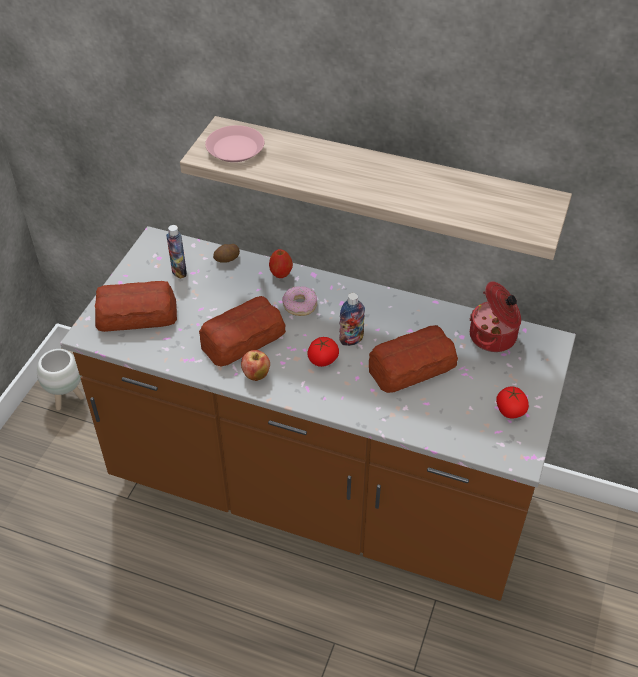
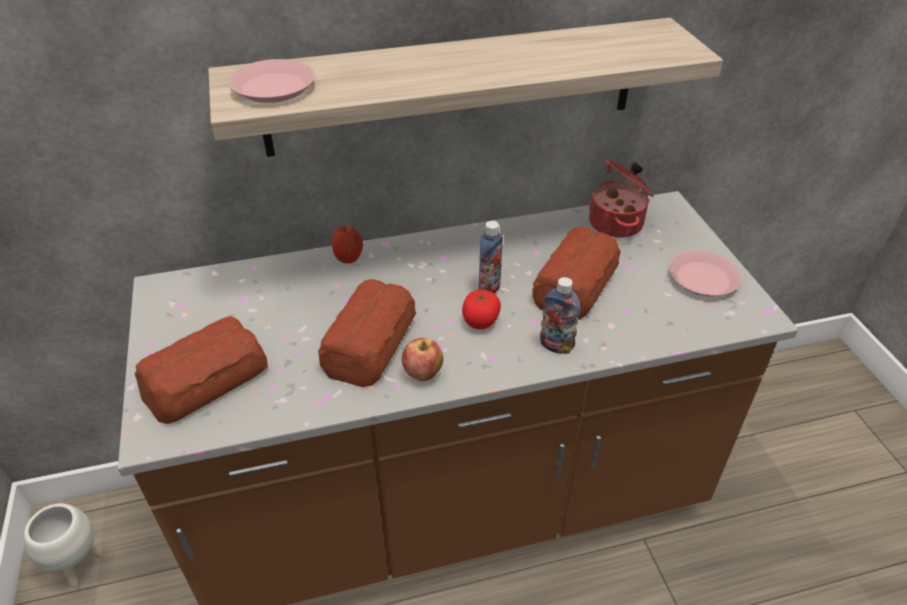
camera: 35 degrees left, 5 degrees down
bottle [166,225,187,279] -> bottle moved to [540,277,580,354]
potato [213,244,240,263] -> none
donut [282,286,317,316] -> none
tomato [496,387,529,419] -> pink plate [669,250,741,296]

